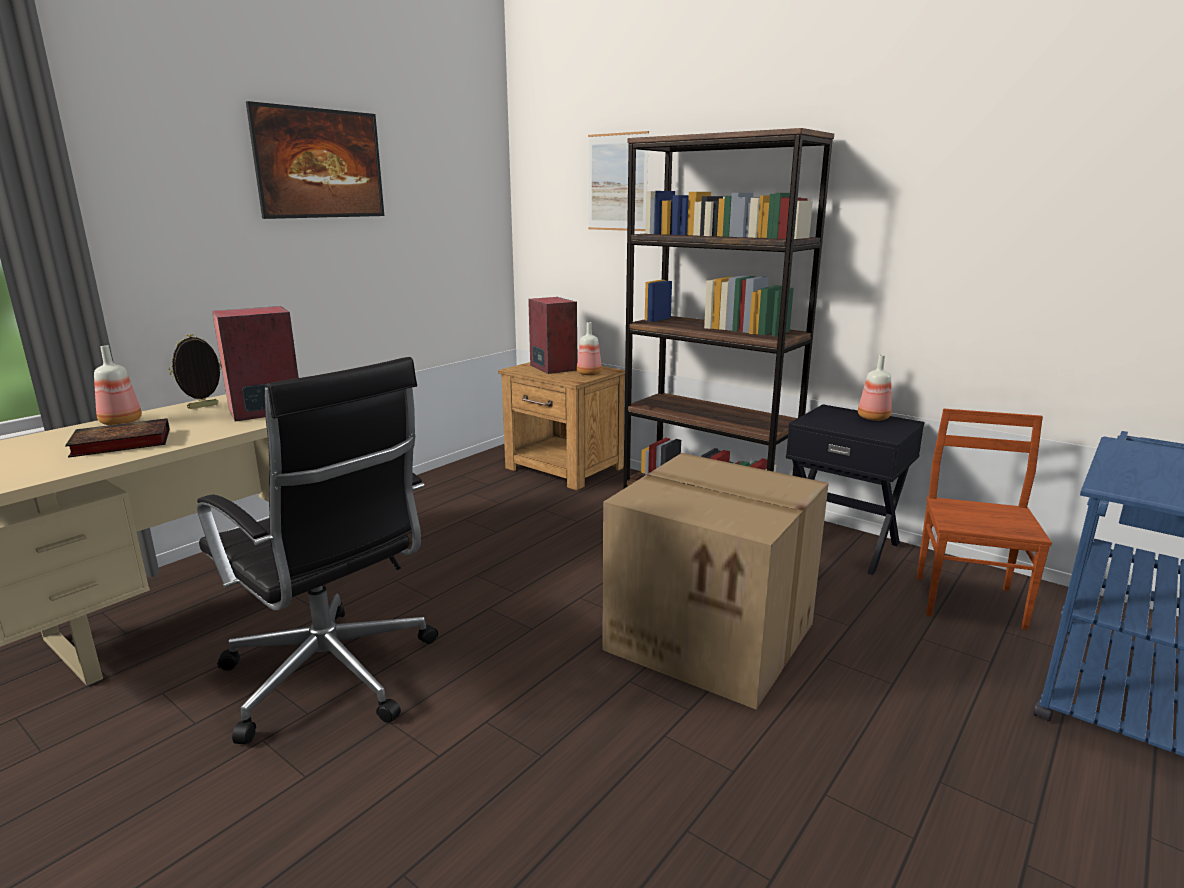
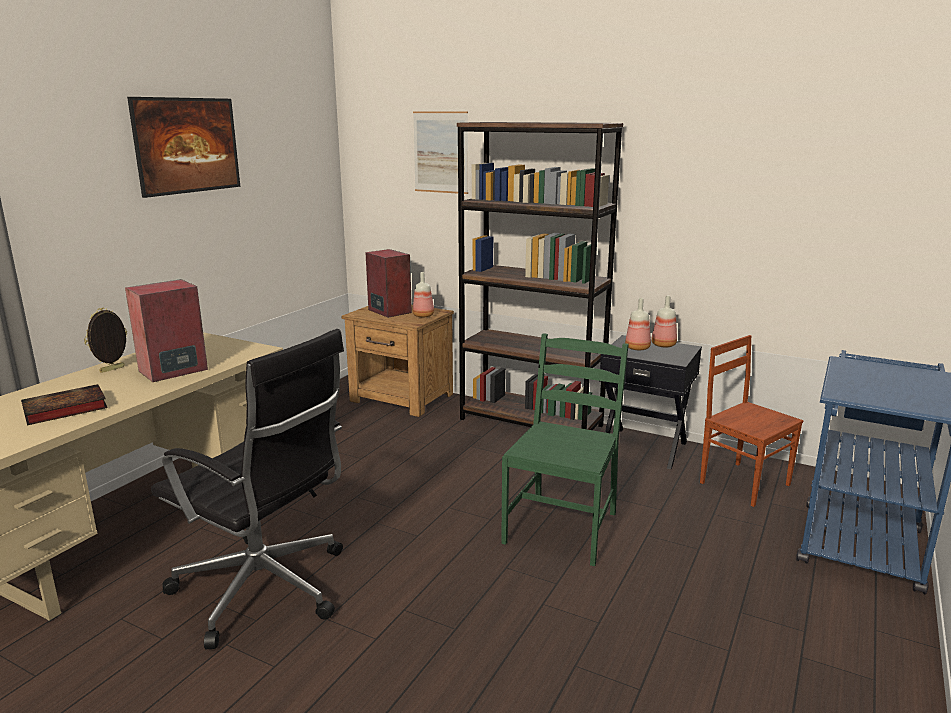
camera: 10 degrees left, 0 degrees up
bottle [94,345,142,425] -> bottle moved to [625,298,651,350]
cardboard box [602,453,829,710] -> green chair [501,333,629,566]
brown chair [917,409,1052,630] -> brown chair turned 45 degrees counterclockwise [700,335,803,507]

